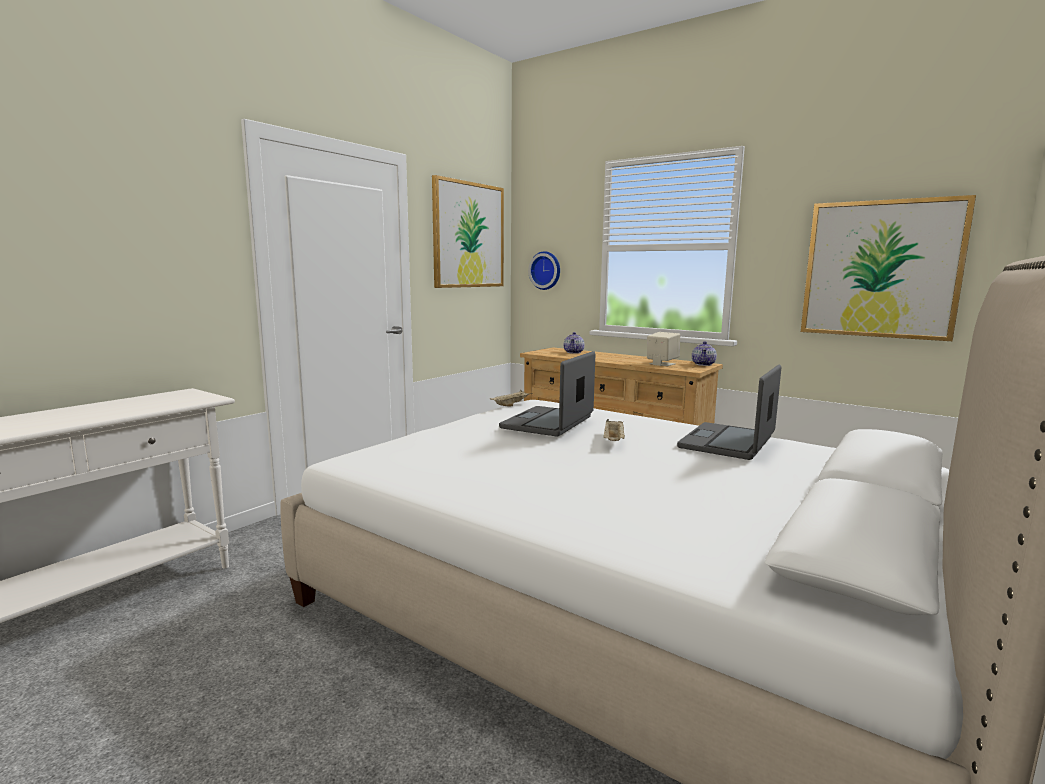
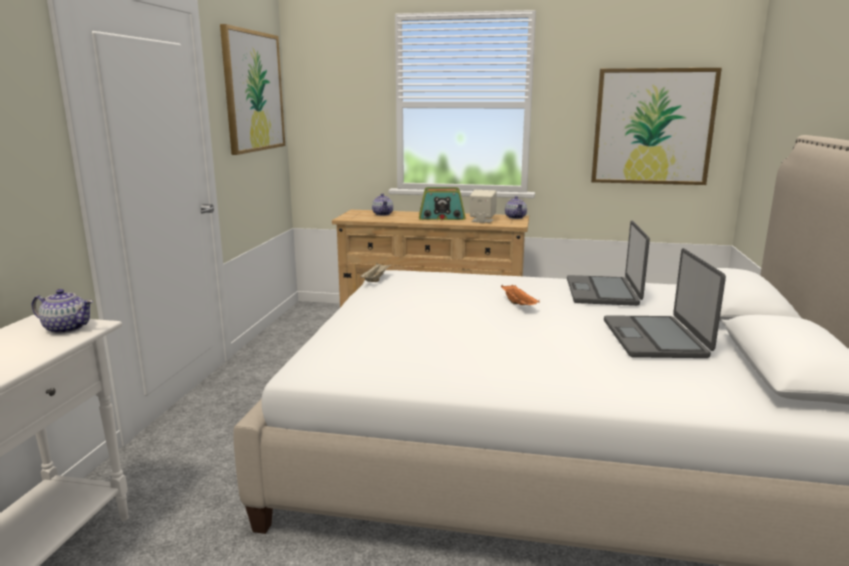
camera: 25 degrees left, 5 degrees up
laptop [499,351,595,437] -> laptop moved to [604,248,726,358]
wall clock [528,251,560,290] -> none
beige tray [603,419,625,441] -> orange tray [501,285,540,305]
none -> teapot [32,289,93,334]
none -> radio [419,187,465,220]

